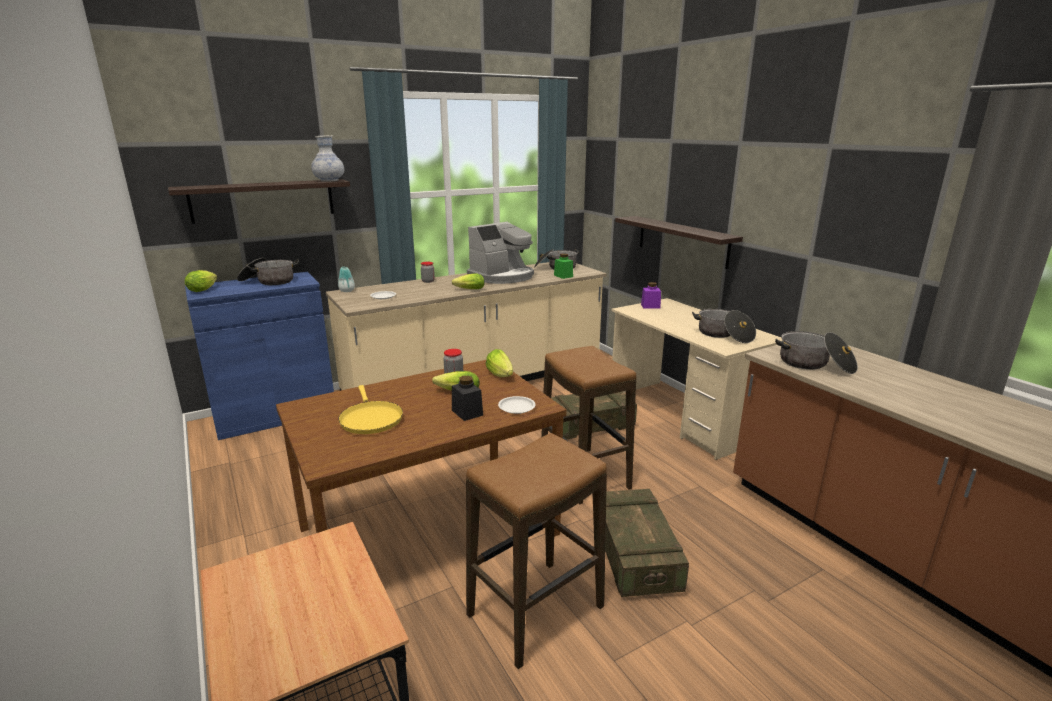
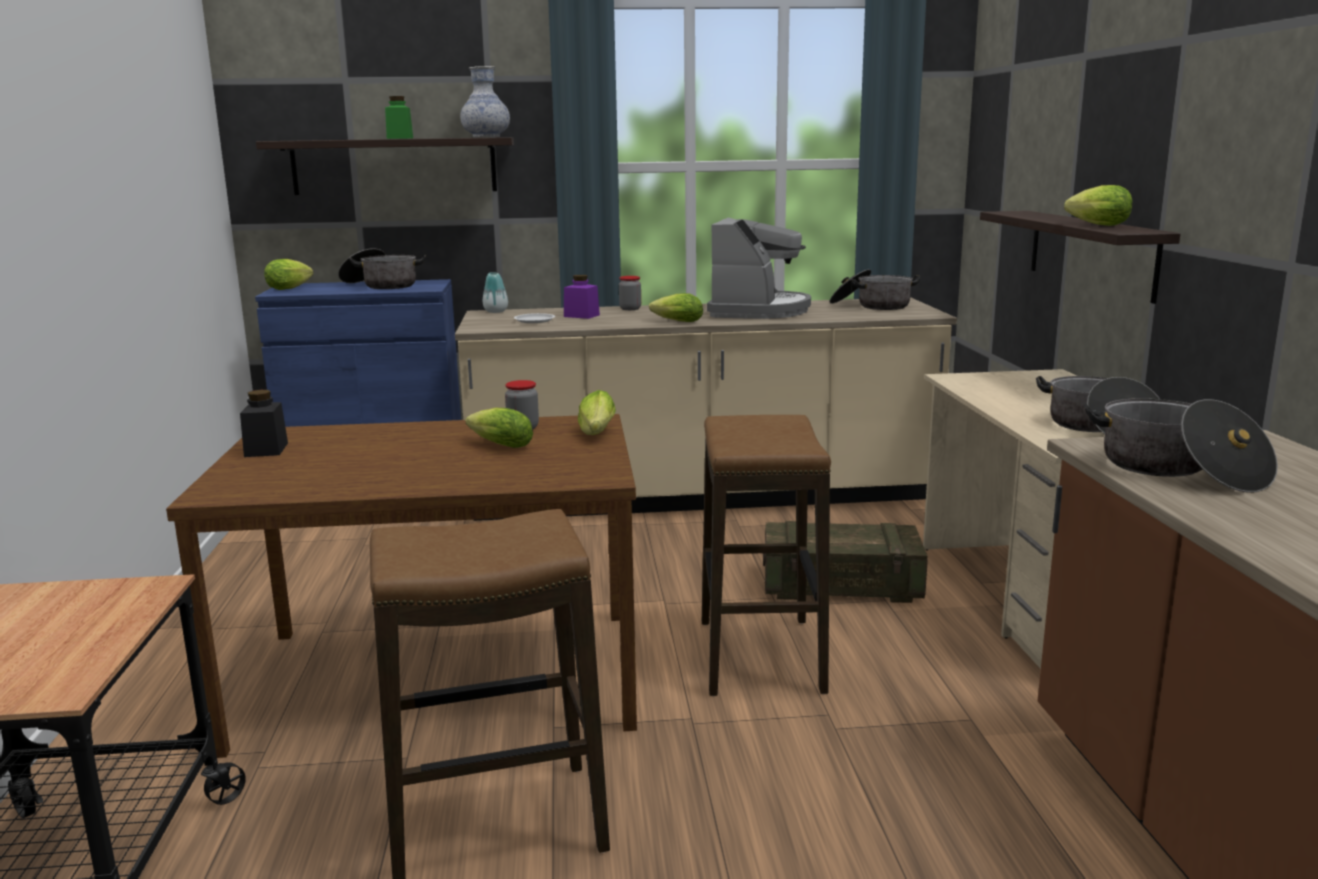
camera: 25 degrees right, 5 degrees down
yellow frying pan [338,385,403,434] -> none
black jar [452,376,483,421] -> black jar moved to [240,390,288,457]
coffee machine [467,222,534,284] -> coffee machine turned 60 degrees counterclockwise [707,218,811,319]
white plate [498,396,535,414] -> none
green jar [554,253,573,279] -> green jar moved to [385,96,413,139]
crate [605,489,689,597] -> none
purple jar [641,282,661,309] -> purple jar moved to [564,275,600,319]
none -> lettuce [1064,185,1133,226]

